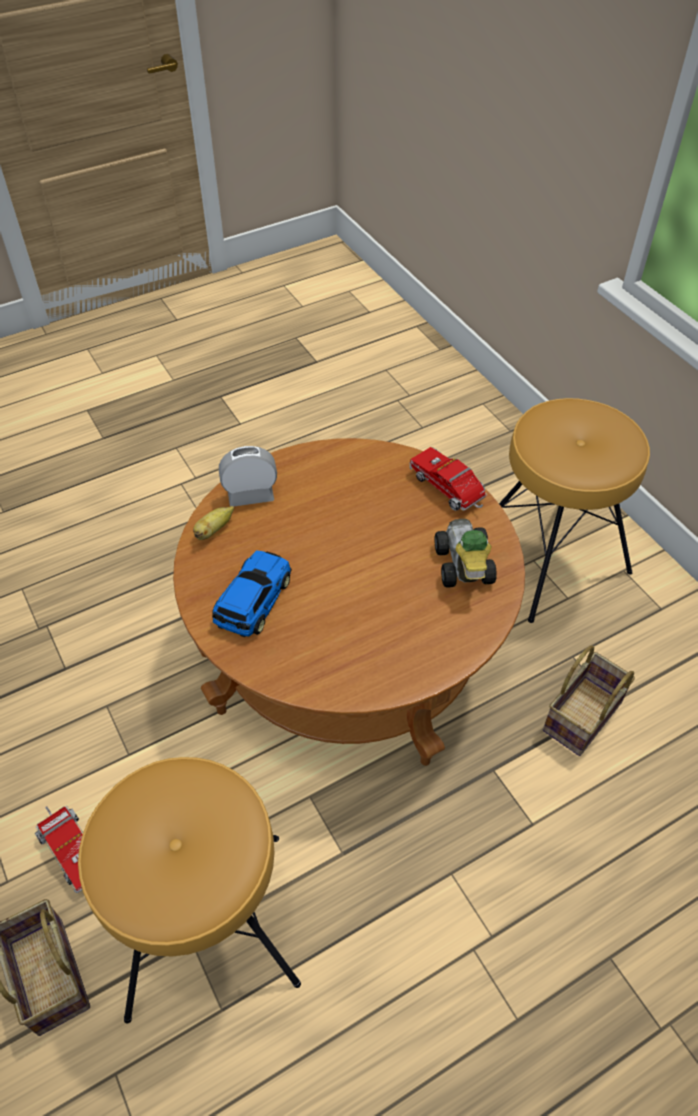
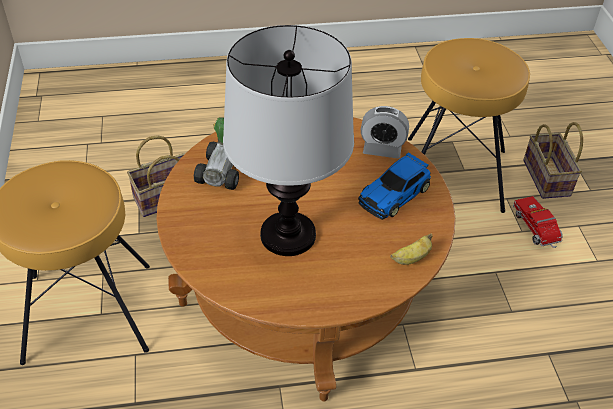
camera: 160 degrees left, 5 degrees down
alarm clock [219,446,277,506] -> alarm clock moved to [361,106,409,159]
toy truck [410,447,487,511] -> none
none -> table lamp [223,25,354,256]

